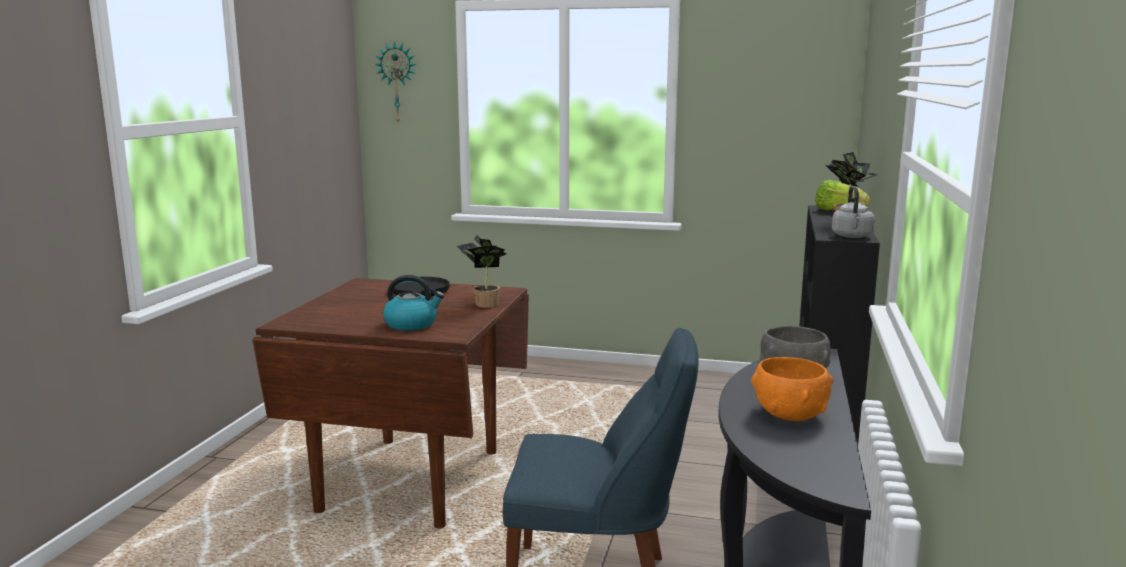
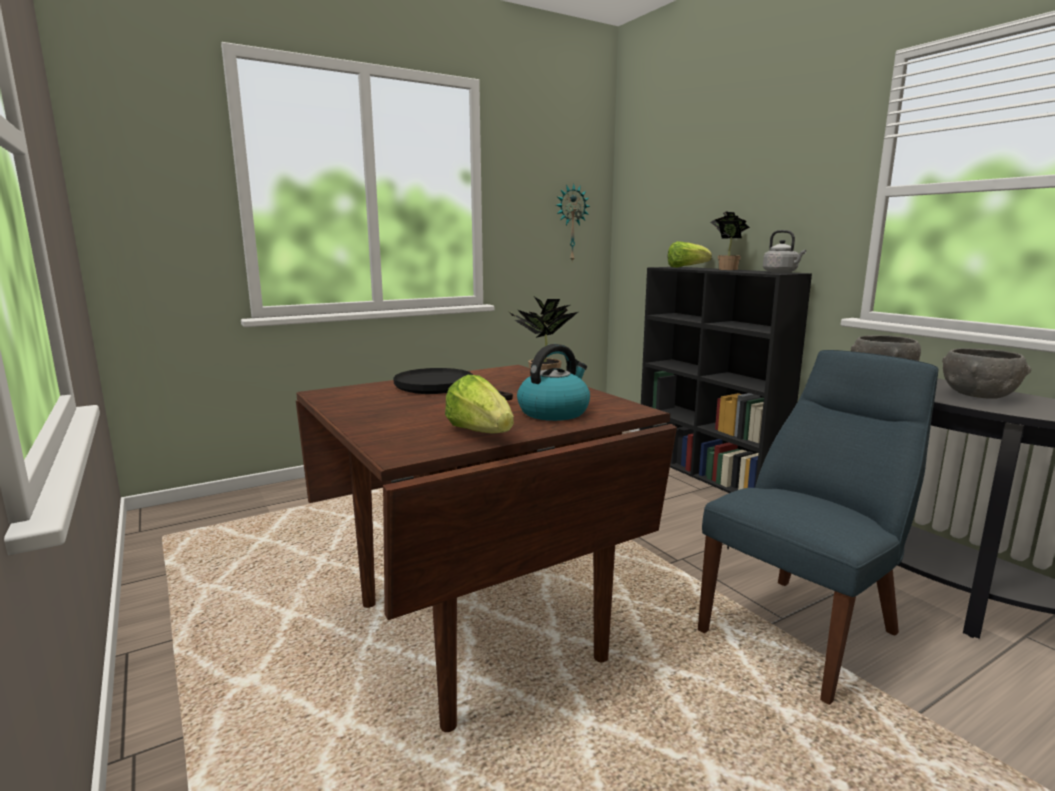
camera: 45 degrees left, 0 degrees up
wall clock [375,41,416,125] -> wall clock moved to [556,184,590,261]
orange bowl [751,357,833,421] -> grey bowl [942,348,1031,399]
none -> lettuce [445,375,514,433]

